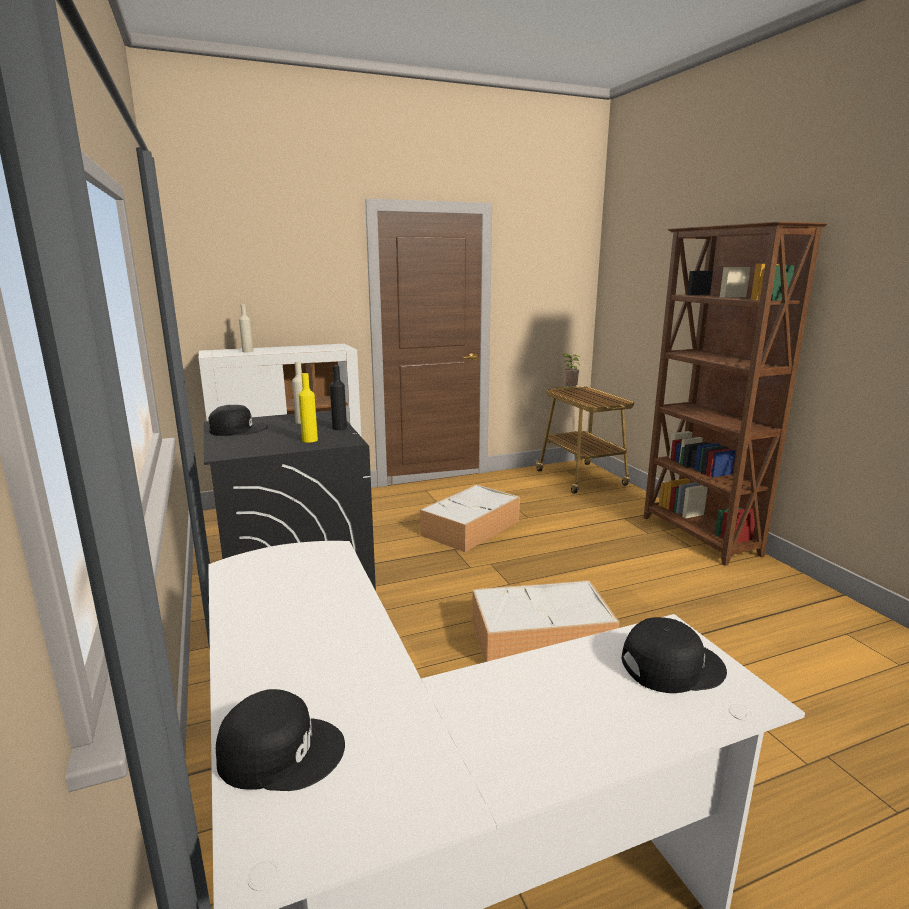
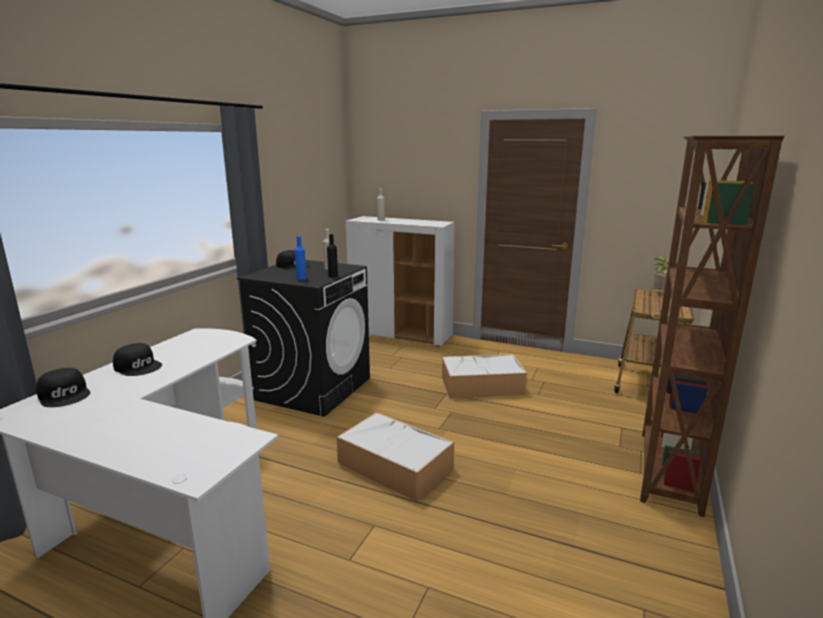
camera: 45 degrees right, 0 degrees up
yellow bottle [298,373,318,443] -> blue bottle [295,236,307,280]
black cap [622,617,727,693] -> black cap moved to [113,343,162,376]

